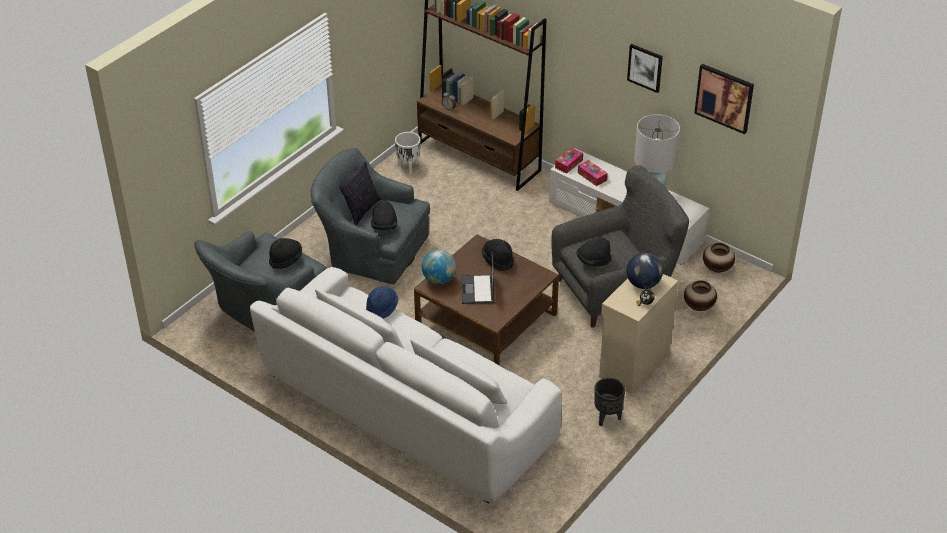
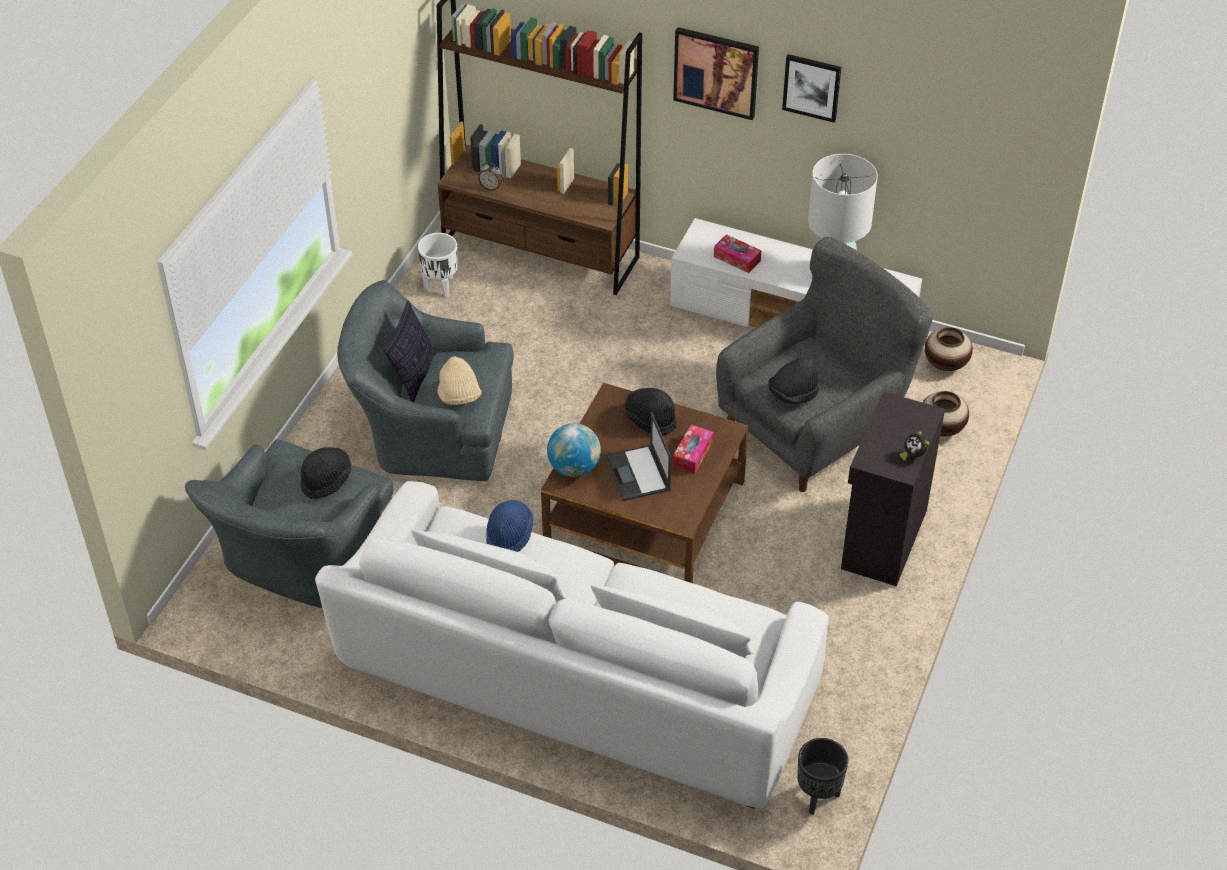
camera: 15 degrees left, 5 degrees up
black hat [371,200,397,230] -> beige hat [437,356,482,405]
tissue box [555,148,583,174] -> tissue box moved to [672,425,713,474]
black planter [594,378,625,426] -> black planter moved to [797,738,848,815]
beige cabinet [599,274,678,394] -> black cabinet [841,391,945,586]
globe [626,253,663,289] -> none
picture [694,64,754,134] -> picture moved to [673,27,759,120]

